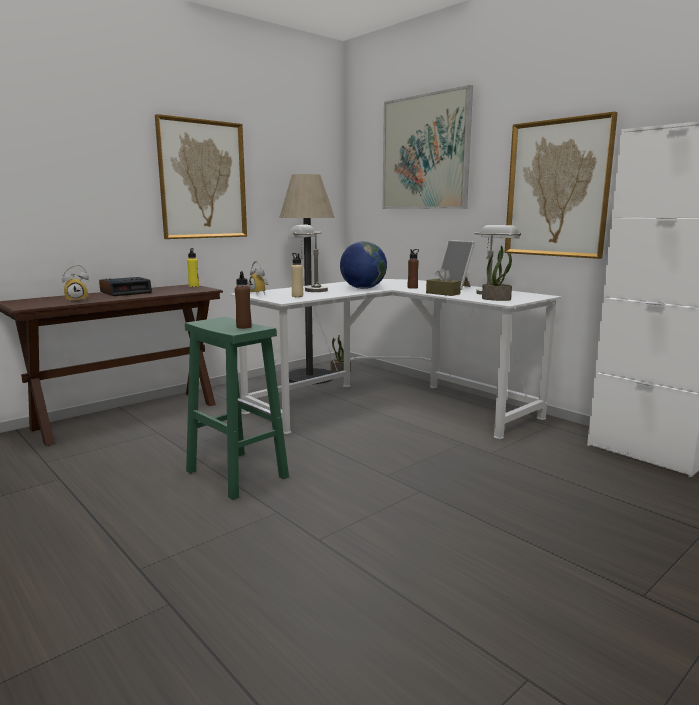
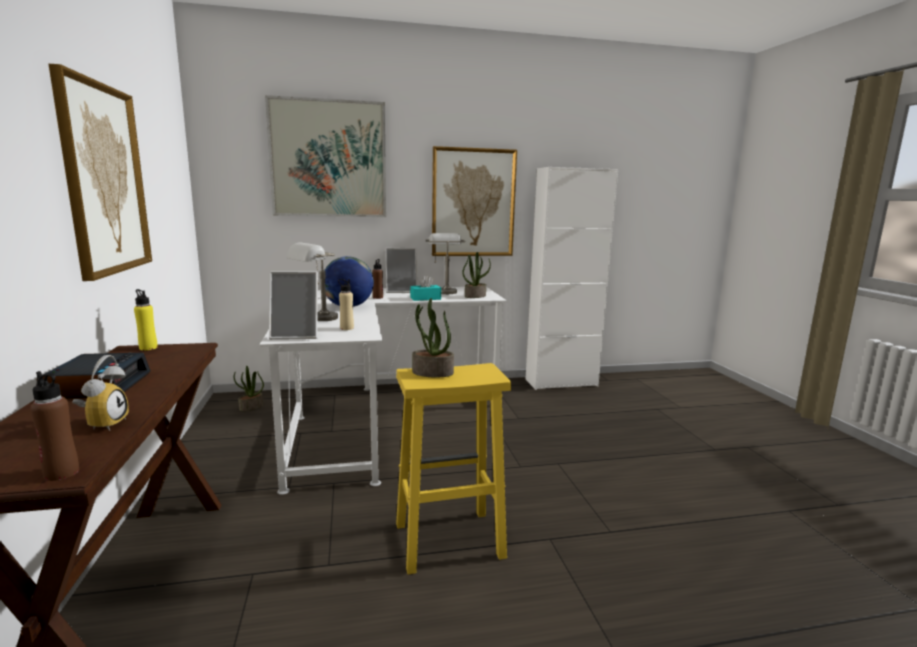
camera: 60 degrees left, 0 degrees up
green stool [185,317,289,500] -> yellow stool [396,363,511,575]
brown bottle [235,271,252,329] -> brown bottle moved to [30,371,79,481]
alarm clock [249,261,269,294] -> picture frame [269,271,318,340]
floor lamp [279,174,335,384] -> none
brown tissue box [426,268,461,296] -> turquoise tissue box [410,275,441,301]
none -> potted plant [412,298,454,377]

